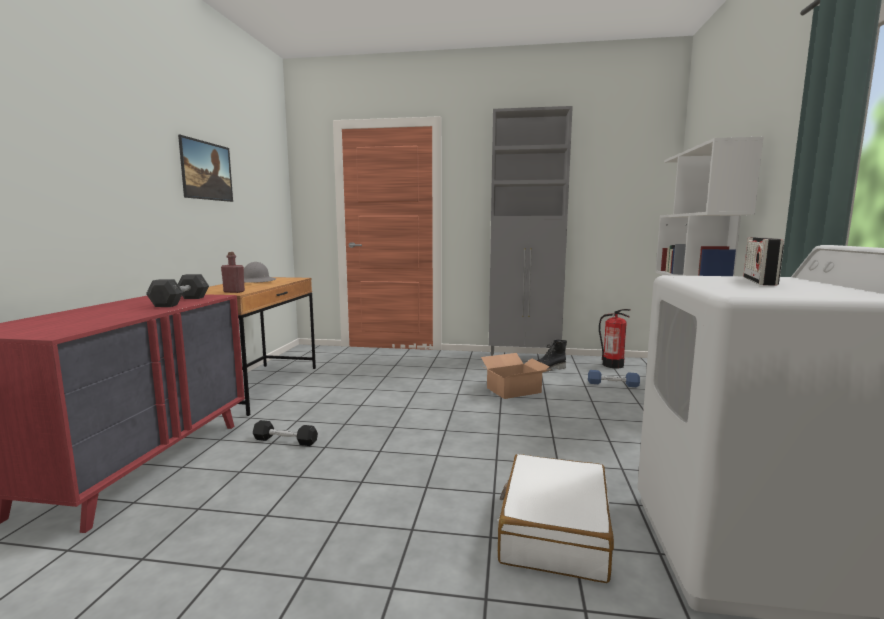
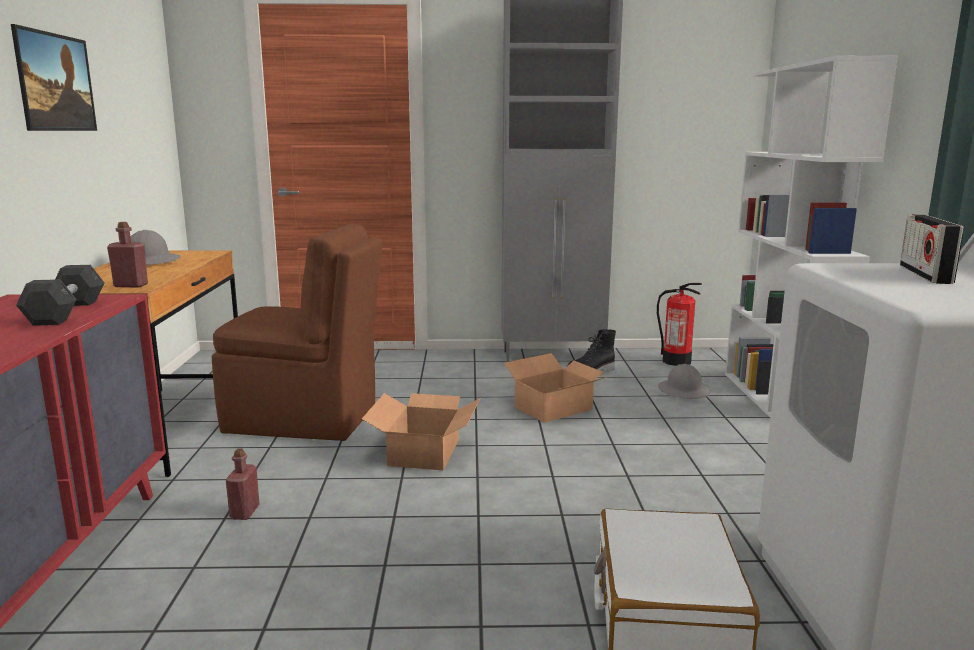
camera: 10 degrees left, 5 degrees up
black dumbbell [253,420,318,446] -> red bottle [225,448,260,520]
blue dumbbell [588,370,640,387] -> grey hard hat [658,364,711,399]
none -> brown chair [212,224,383,441]
none -> cardboard box [362,393,480,470]

